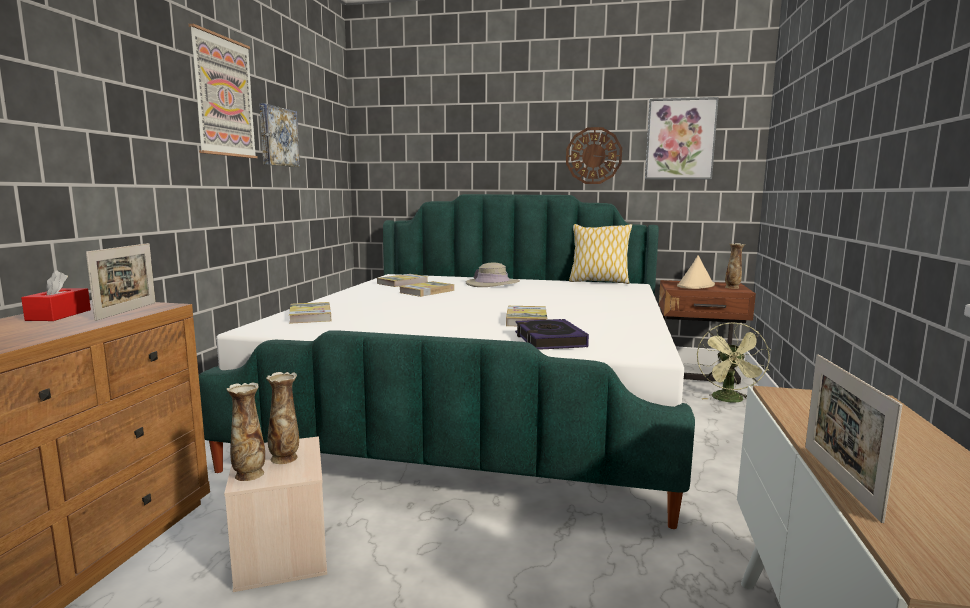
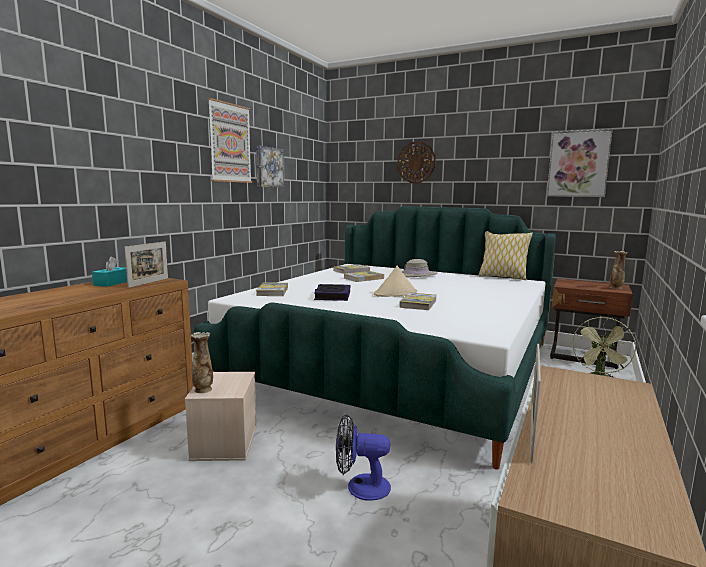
camera: 15 degrees right, 0 degrees up
red tissue box [21,270,91,321] -> turquoise tissue box [92,257,127,287]
vase [266,372,299,464] -> none
book [515,319,589,350] -> book moved to [314,284,350,301]
wall clock [566,127,622,184] -> wall clock moved to [397,142,436,183]
beige hat [677,255,715,289] -> beige hat moved to [374,266,417,297]
none -> fan [336,414,391,501]

